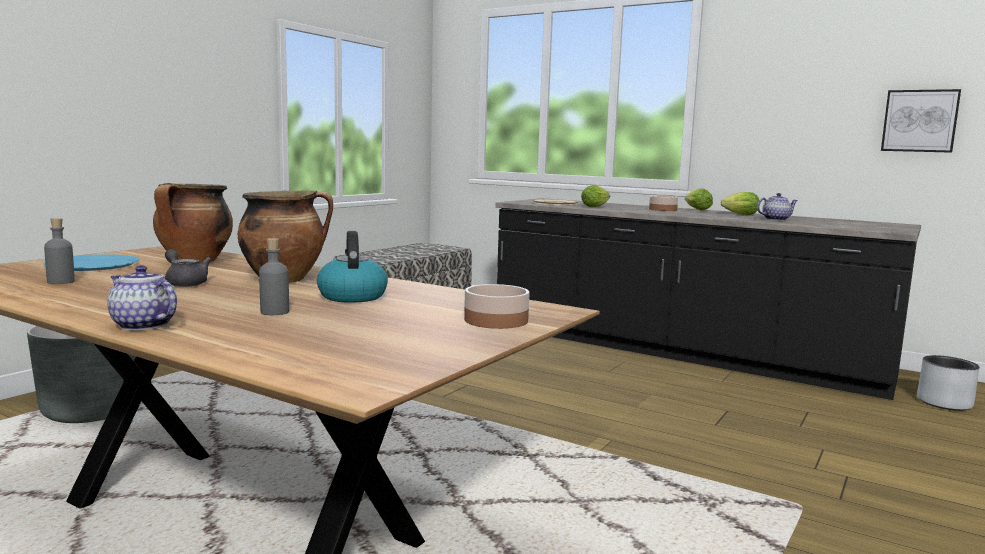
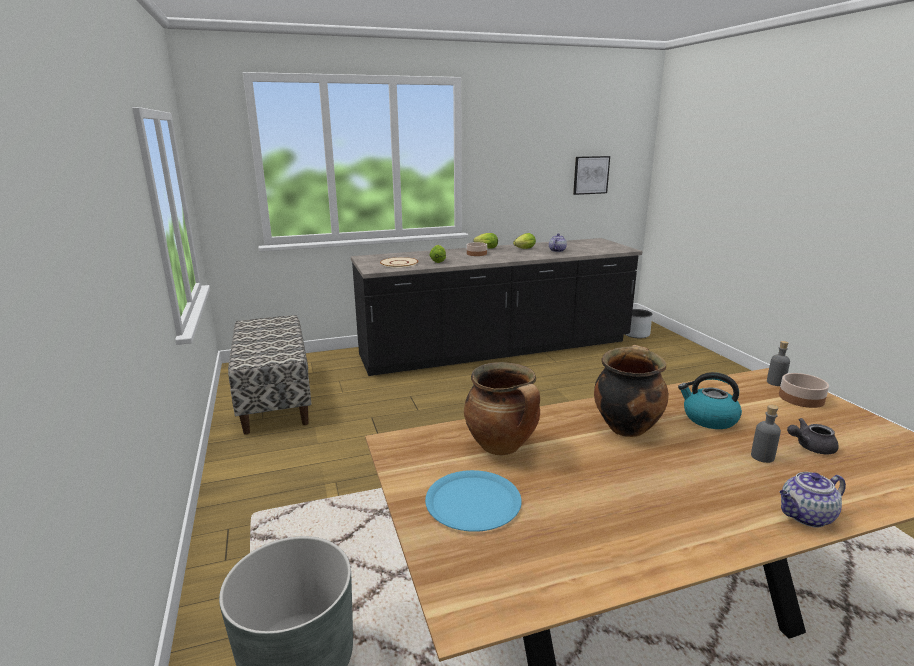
camera: 50 degrees left, 10 degrees up
grey bottle [44,218,75,284] -> grey bottle moved to [767,341,790,386]
grey teapot [165,249,211,287] -> grey teapot moved to [787,418,839,454]

